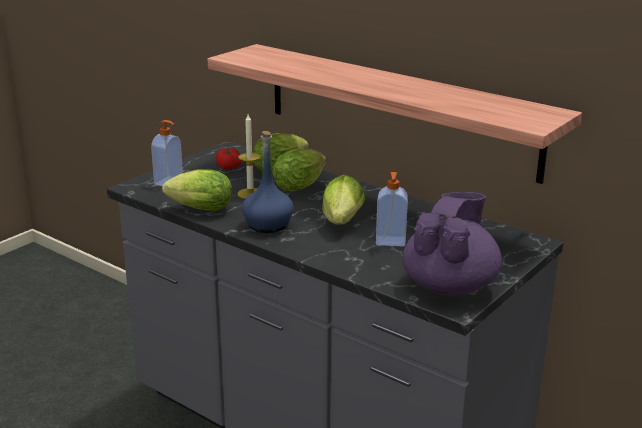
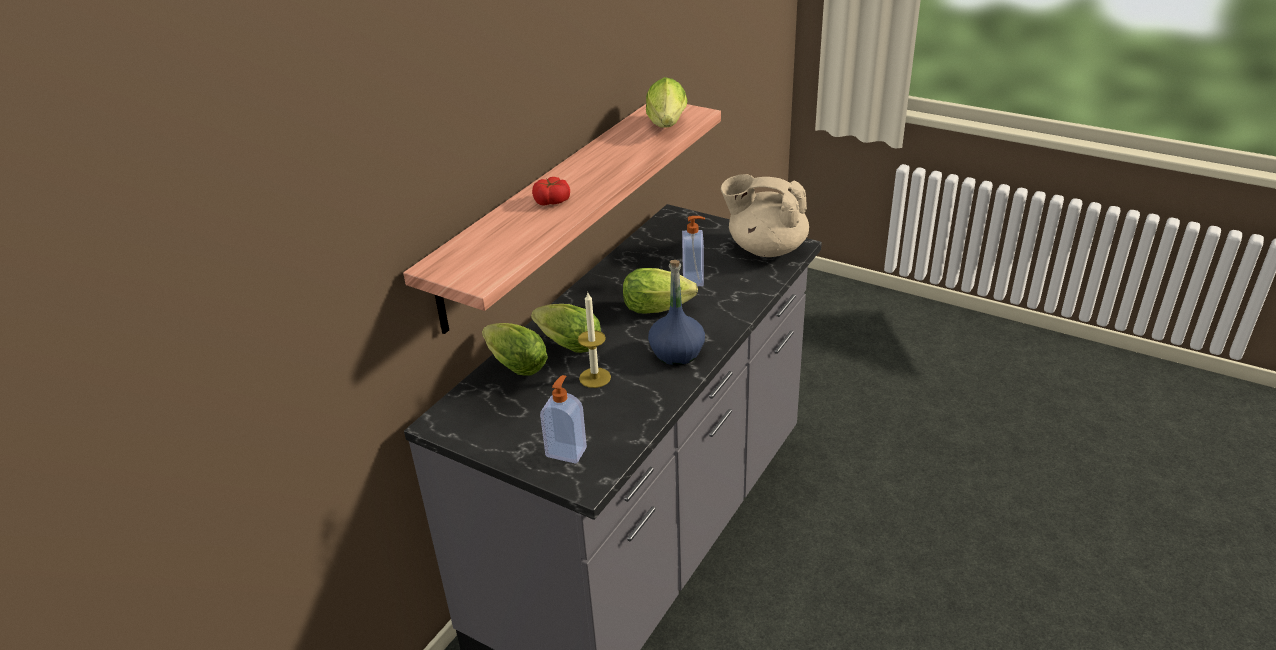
camera: 95 degrees left, 10 degrees up
lettuce [162,169,232,211] -> lettuce moved to [646,77,687,128]
tomato [216,148,242,170] -> tomato moved to [532,177,570,206]
purple teapot [402,192,502,296] -> beige teapot [721,174,809,257]

